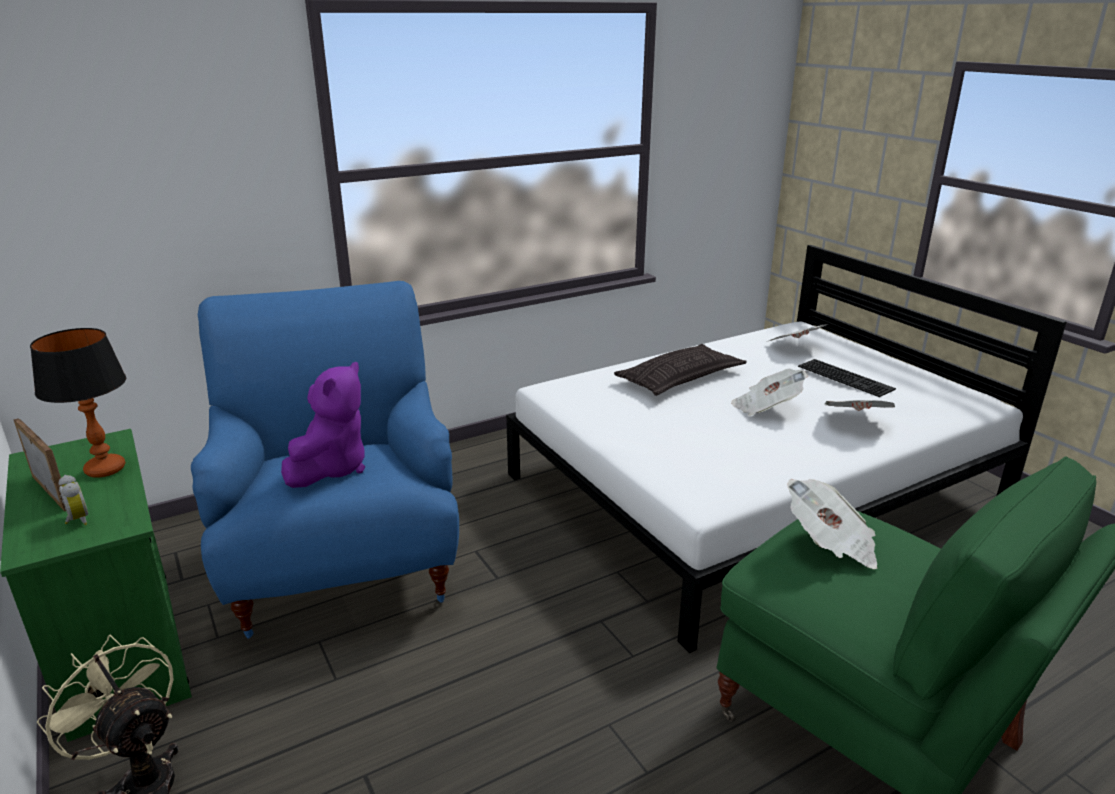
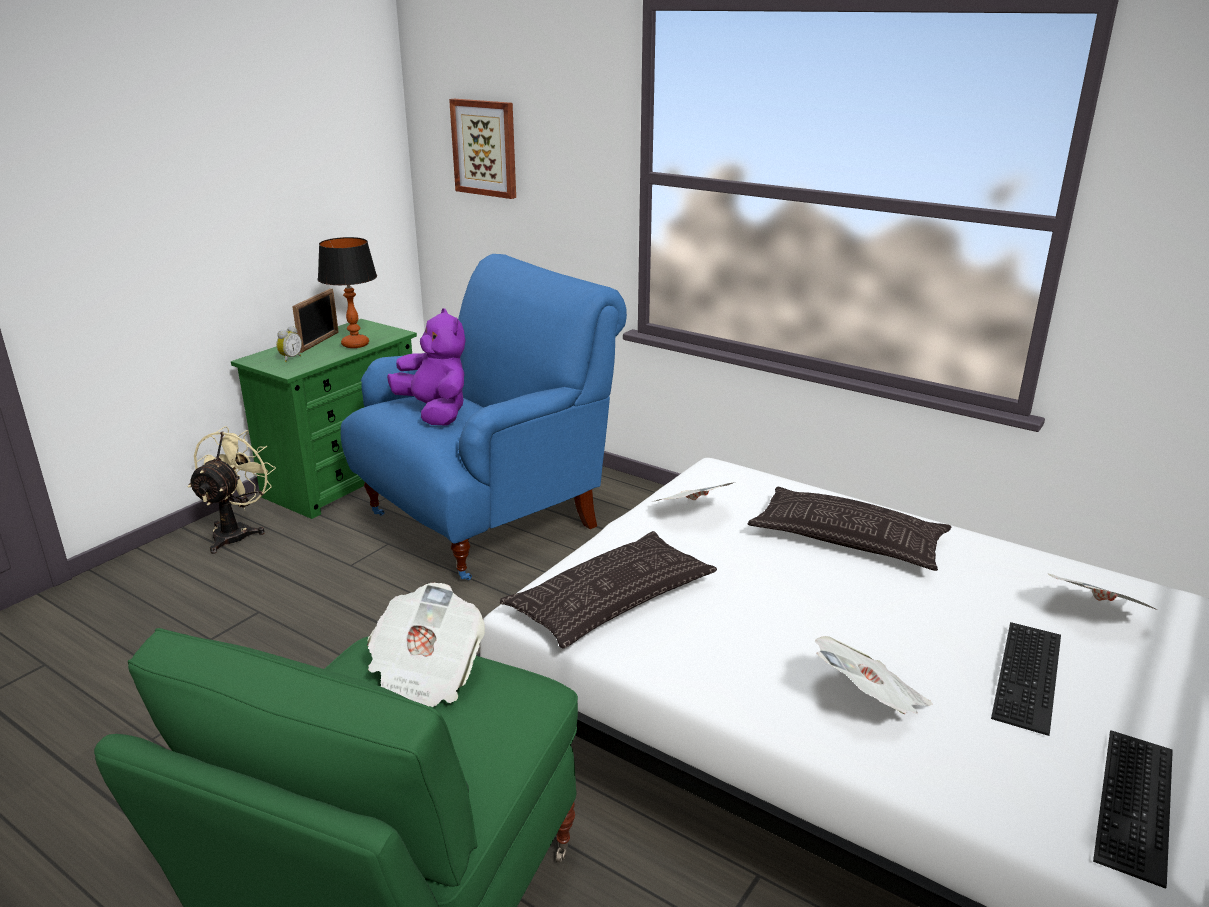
camera: 65 degrees right, 0 degrees up
purple plush toy [281,362,365,488] -> purple plush toy turned 120 degrees counterclockwise [387,308,465,426]
newspaper [731,368,808,416] -> newspaper moved to [652,482,736,502]
none -> picture [449,99,516,199]
none -> pillow [500,531,717,649]
none -> keyboard [1093,730,1173,889]

